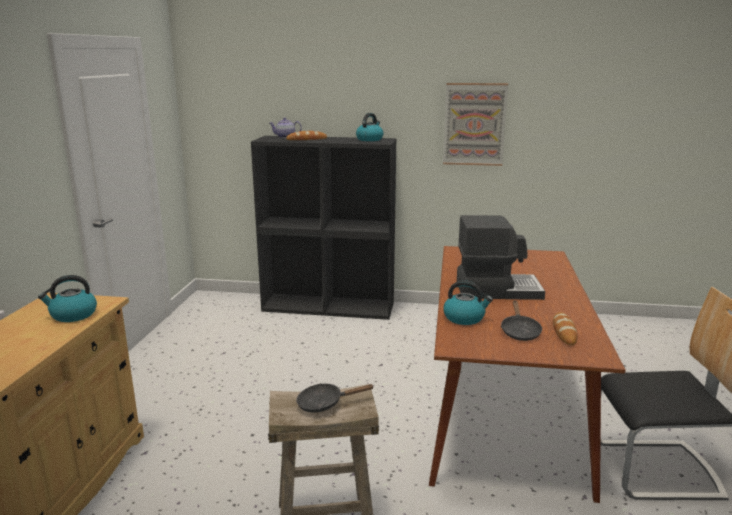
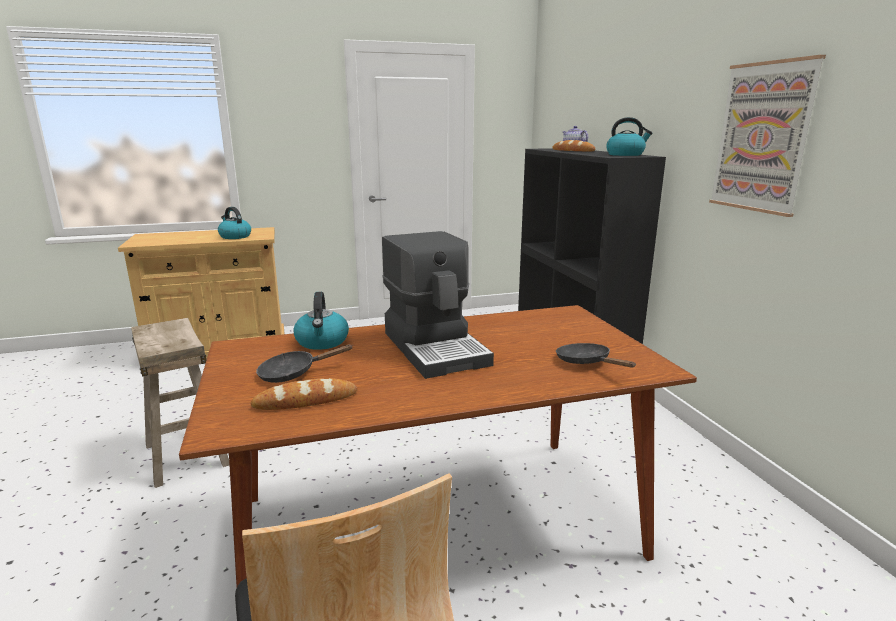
camera: 65 degrees right, 0 degrees up
black frying pan [296,384,374,413] -> black frying pan moved to [556,343,635,367]

